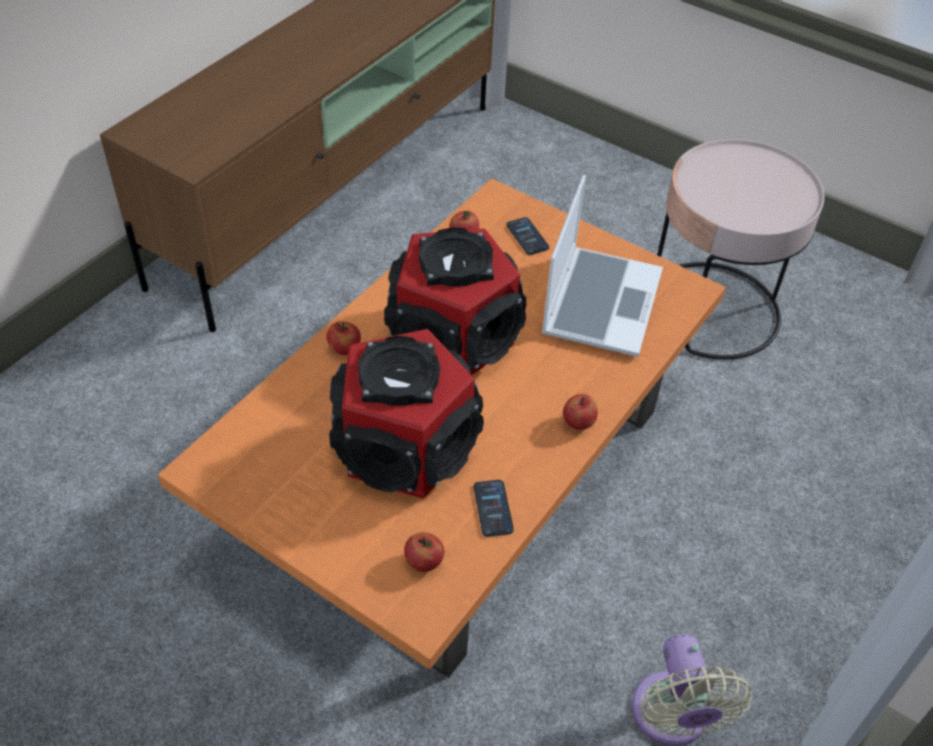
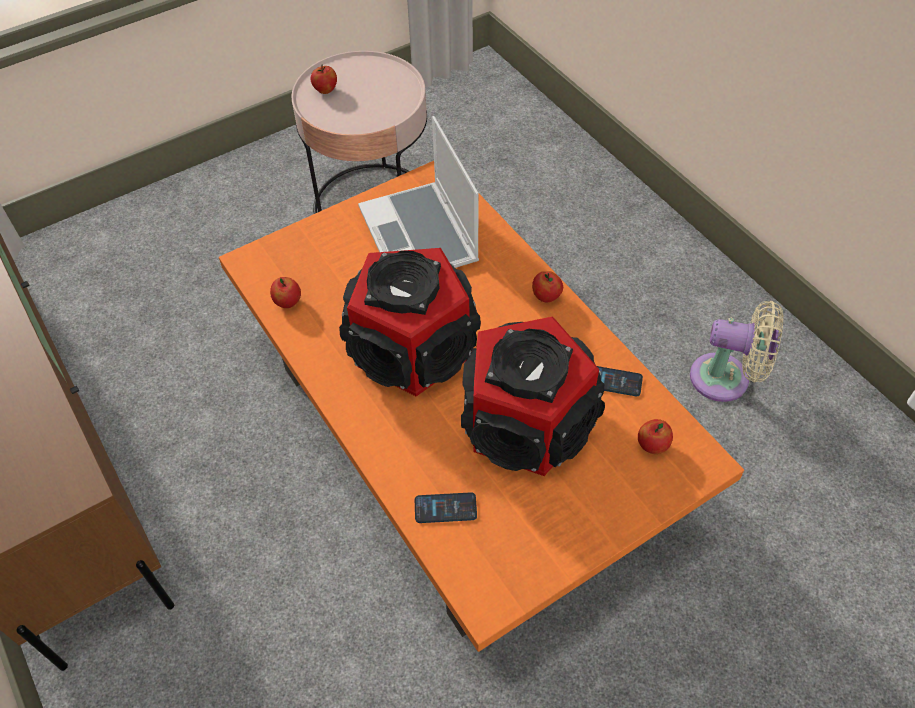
camera: 65 degrees left, 5 degrees up
apple [327,321,361,355] -> apple moved to [311,64,337,94]
phone [506,217,549,255] -> phone moved to [415,492,477,523]
laptop [541,175,663,357] -> laptop turned 150 degrees counterclockwise [358,116,479,268]

